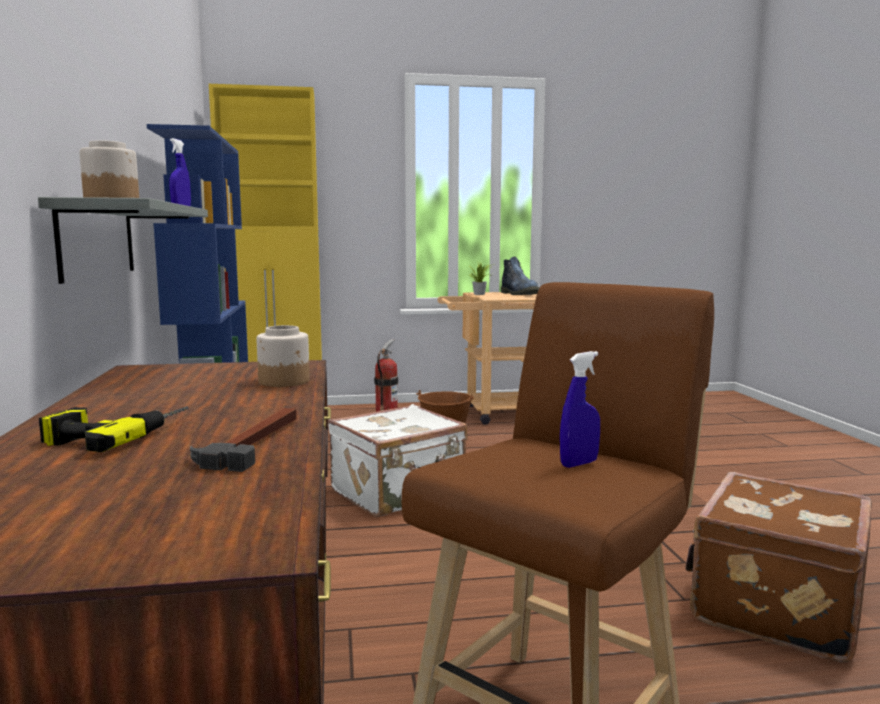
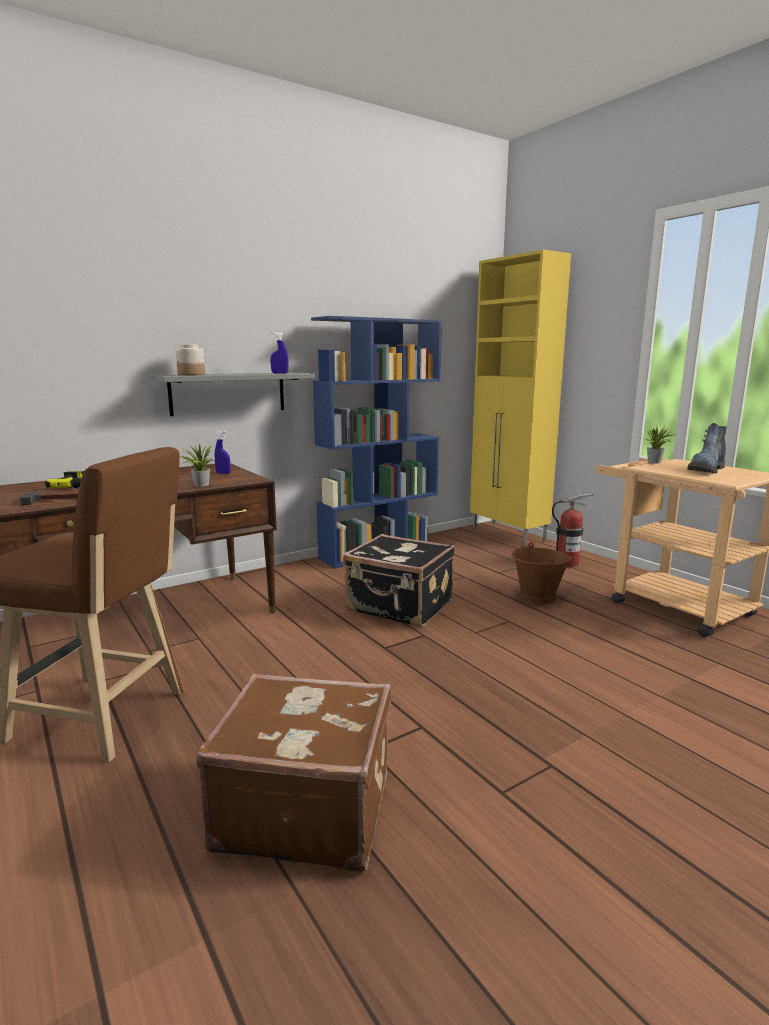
camera: 65 degrees right, 5 degrees up
jar [256,325,310,387] -> potted plant [180,444,215,487]
white suitcase [328,404,467,517] -> black suitcase [343,534,455,627]
blue spray bottle [560,351,600,468] -> blue spray bottle moved to [215,430,230,474]

